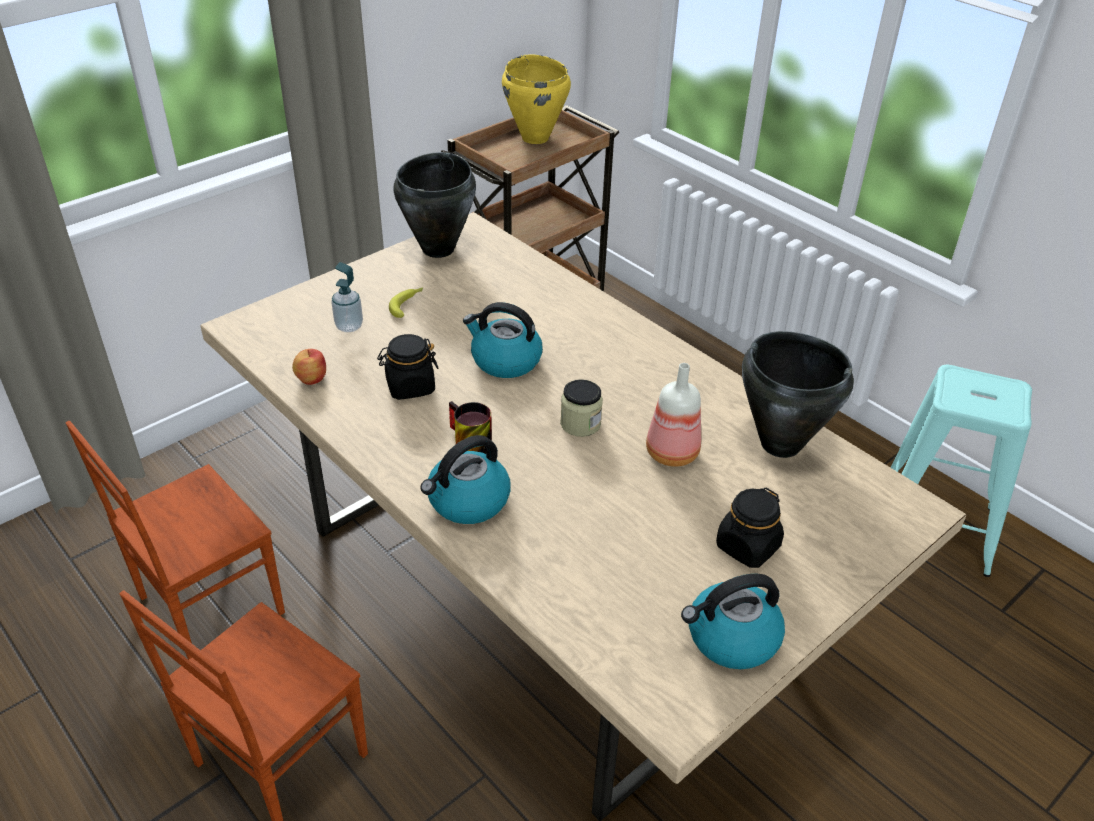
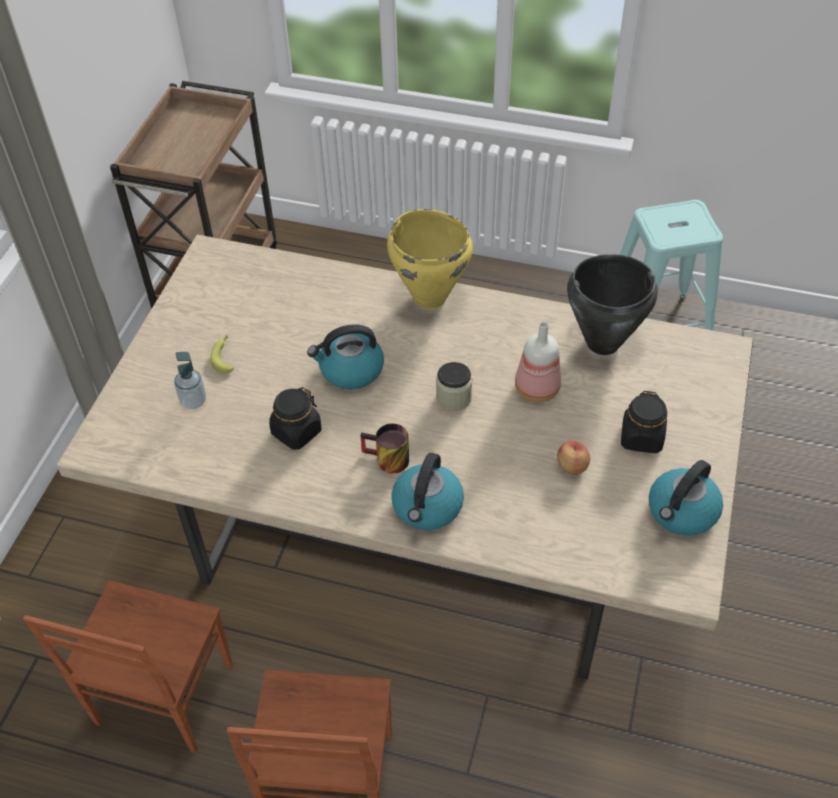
camera: 30 degrees left, 10 degrees up
apple [292,349,326,385] -> apple moved to [557,441,590,475]
black cooking pot [393,152,476,258] -> none
yellow cooking pot [502,55,571,144] -> yellow cooking pot moved to [387,209,473,309]

